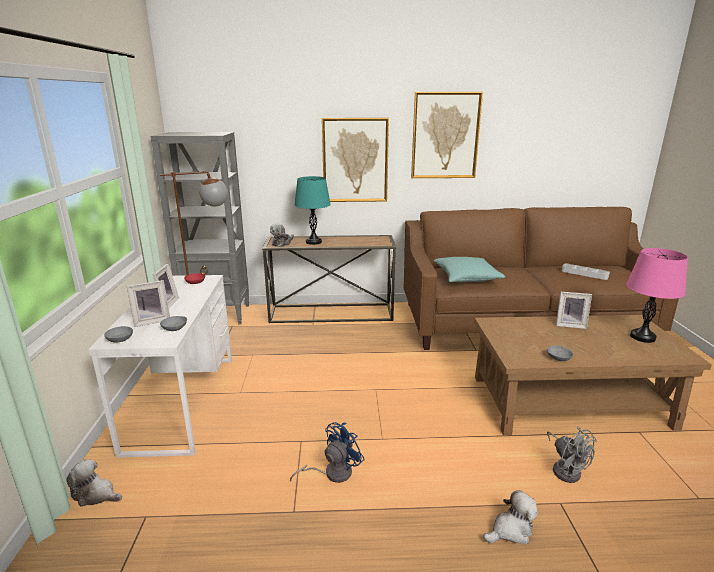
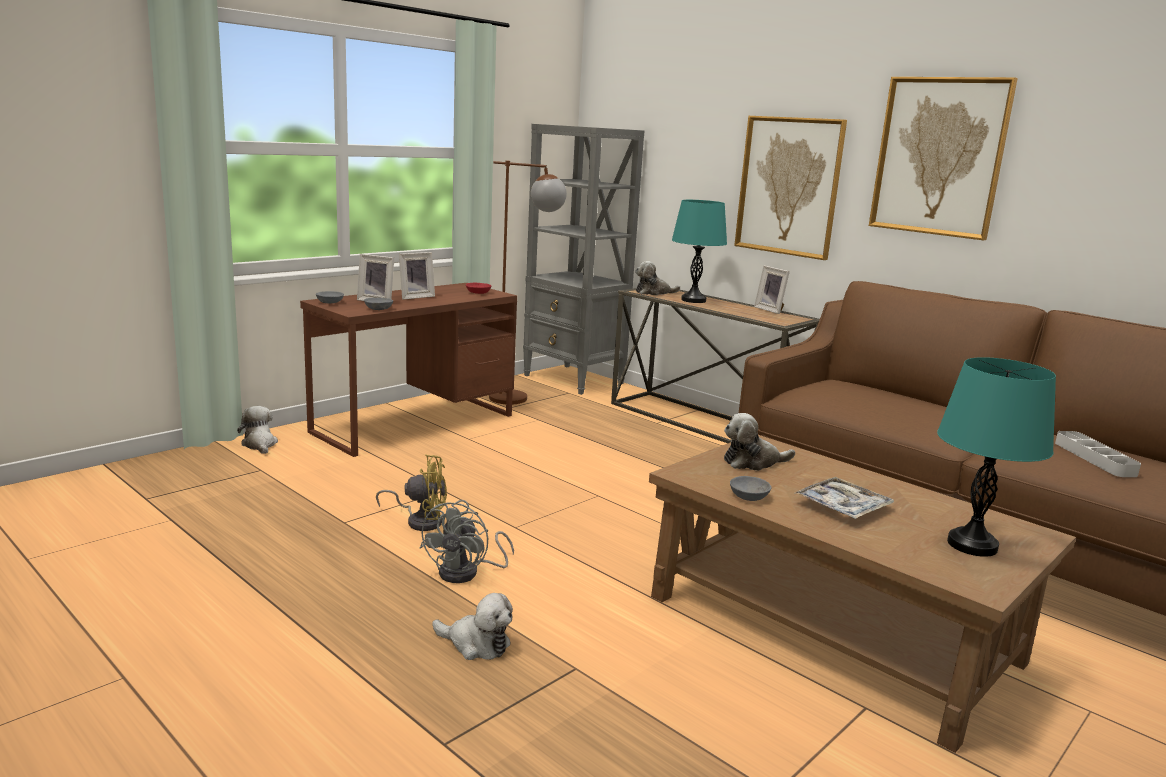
camera: 45 degrees right, 5 degrees down
white desk [88,275,232,458] -> brown desk [300,283,517,457]
blue fan [290,422,365,483] -> yellow fan [376,454,447,531]
turquoise pillow [434,257,505,282] -> none
grey fan [547,427,597,483] -> grey fan moved to [420,500,514,583]
picture frame [556,292,592,329] -> picture frame moved to [754,266,790,314]
pink table lamp [626,248,688,343] -> turquoise table lamp [937,357,1056,557]
none -> plush toy [724,413,795,471]
none -> tray [795,477,894,519]

